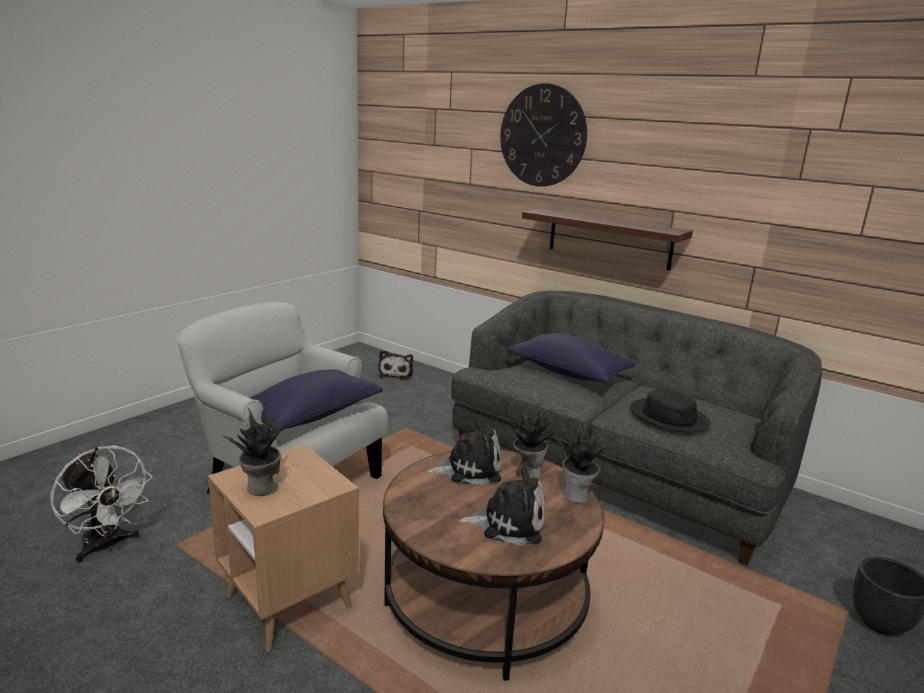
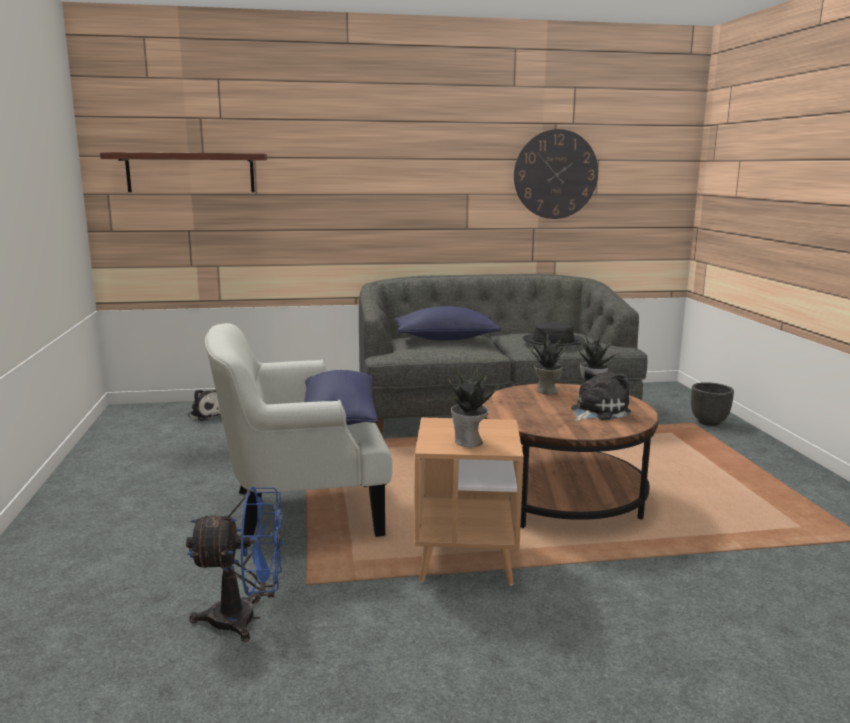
camera: 45 degrees left, 5 degrees down
white fan [50,446,152,563] -> blue fan [186,486,284,642]
plush toy [426,420,501,486] -> none
wall clock [500,83,587,187] -> wall clock moved to [514,129,598,219]
shelf [522,209,693,271] -> shelf moved to [100,152,267,192]

